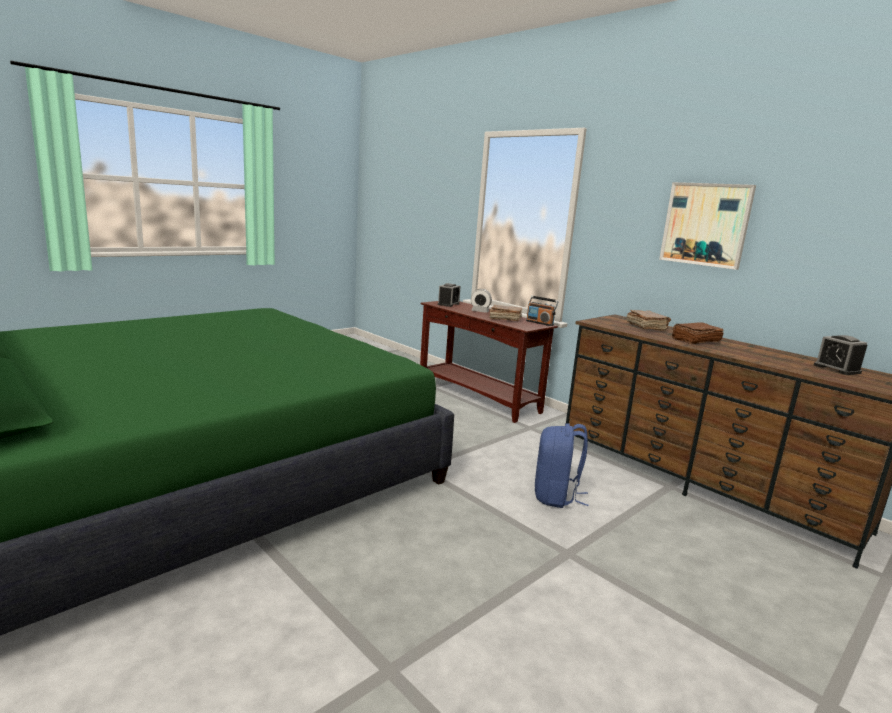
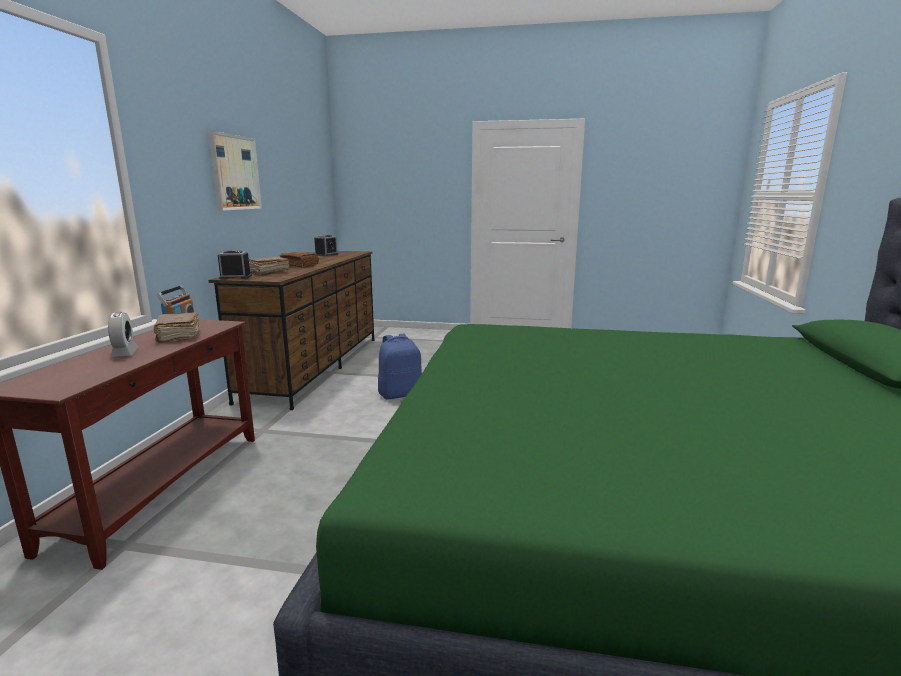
camera: 125 degrees left, 0 degrees up
alarm clock [438,283,461,307] -> alarm clock moved to [218,249,252,279]

